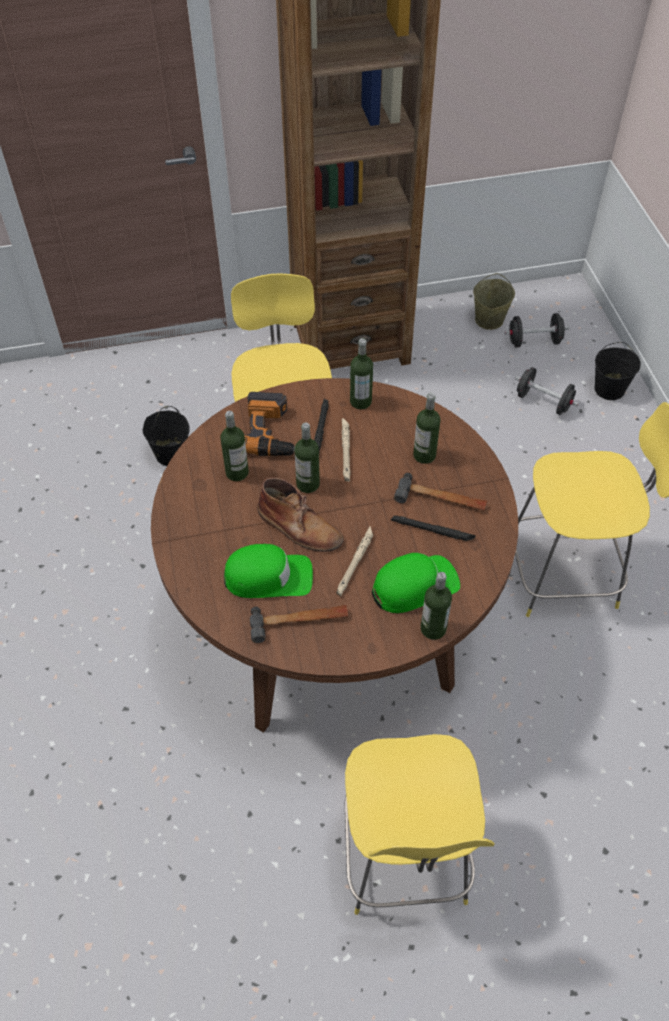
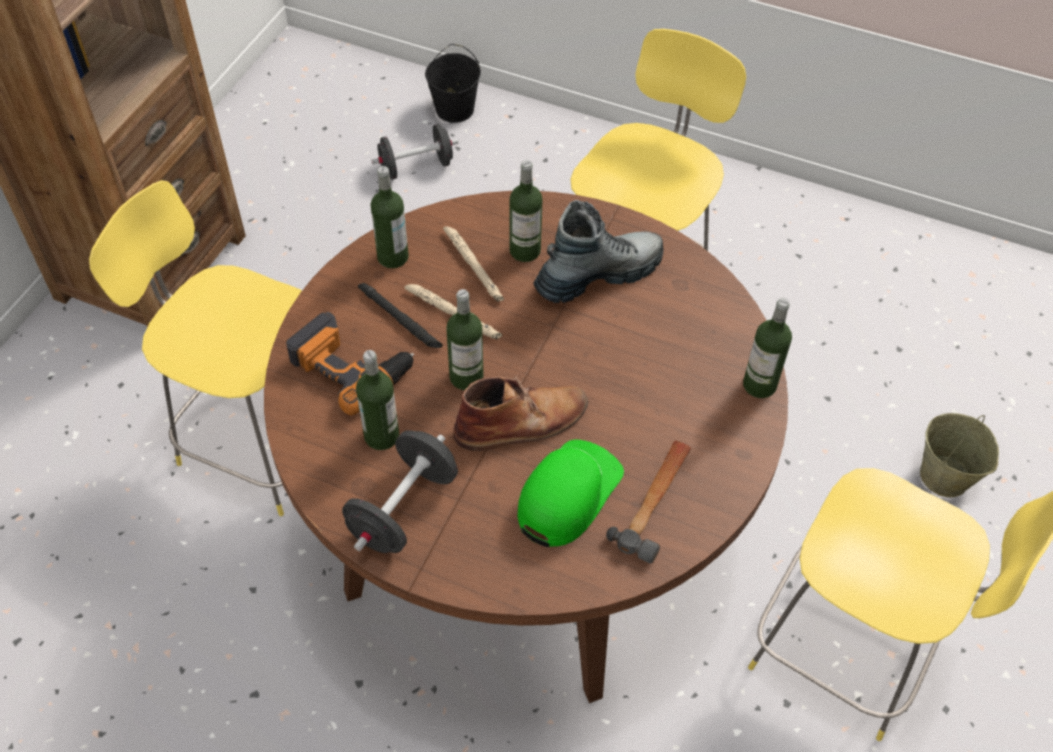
camera: 55 degrees left, 0 degrees up
black bucket [143,406,190,466] -> none
beige flashlight [336,526,373,596] -> beige flashlight moved to [443,226,504,302]
green cap [372,553,460,613] -> none
black flashlight [391,516,476,541] -> none
hammer [394,473,488,511] -> boot [533,200,663,303]
beige bucket [473,273,515,330] -> beige bucket moved to [920,413,999,497]
black dumbbell [504,313,569,348] -> black dumbbell moved to [342,430,458,553]

